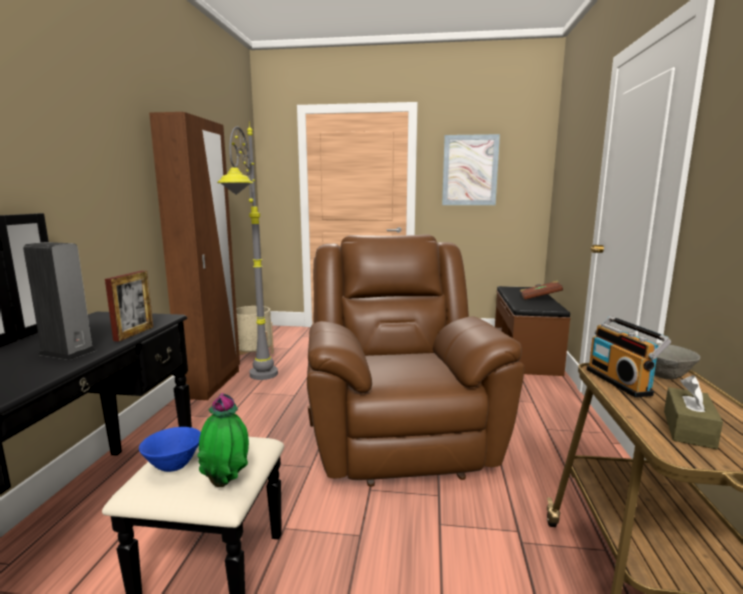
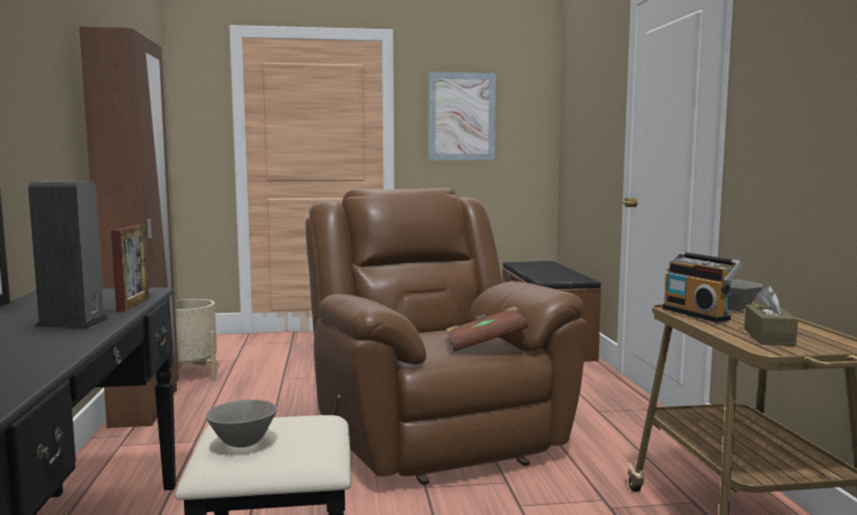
camera: 15 degrees left, 5 degrees down
blue bowl [139,427,201,472] -> grey bowl [206,400,277,448]
potted plant [197,393,249,487] -> none
grey floor lamp [217,122,278,380] -> none
brown book [520,281,563,300] -> brown book moved to [446,306,528,351]

